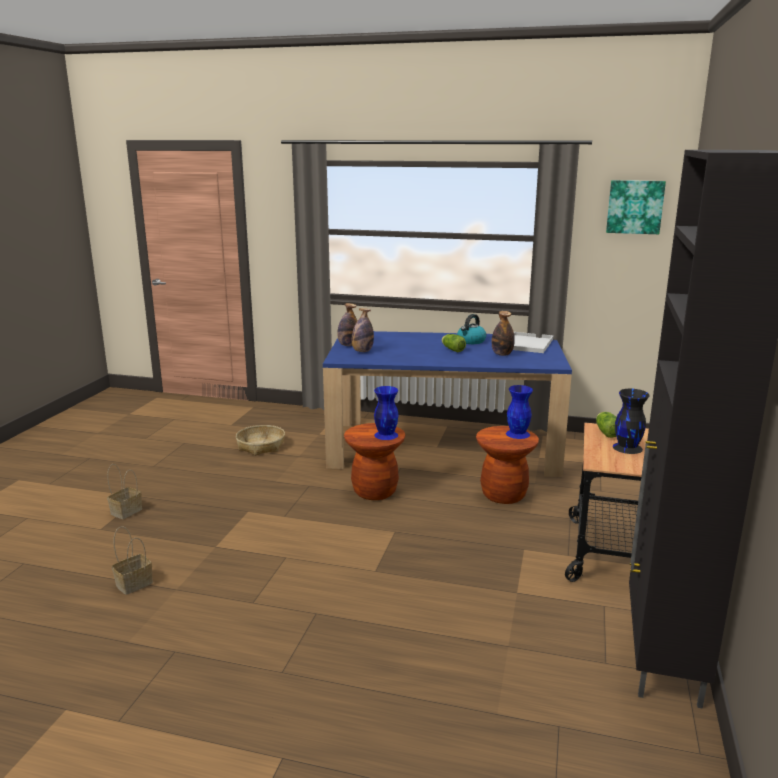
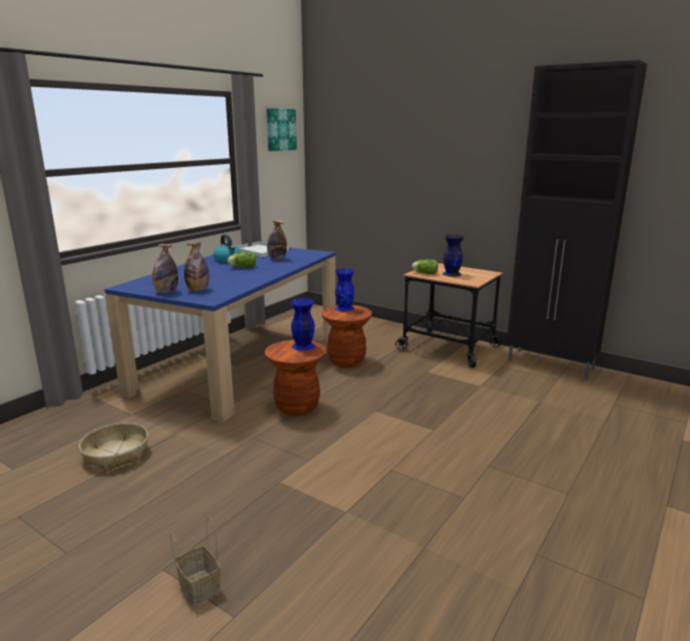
camera: 70 degrees left, 0 degrees up
basket [112,526,153,595] -> none

